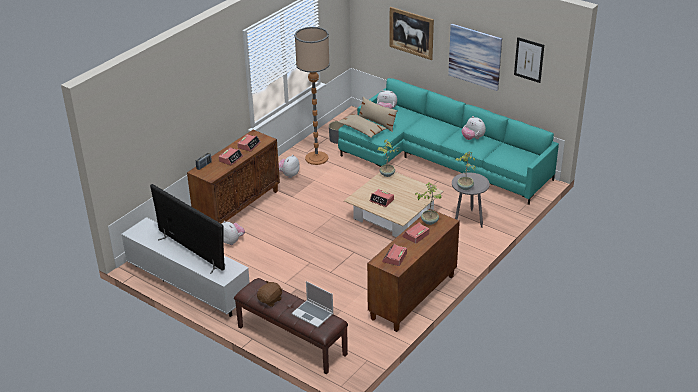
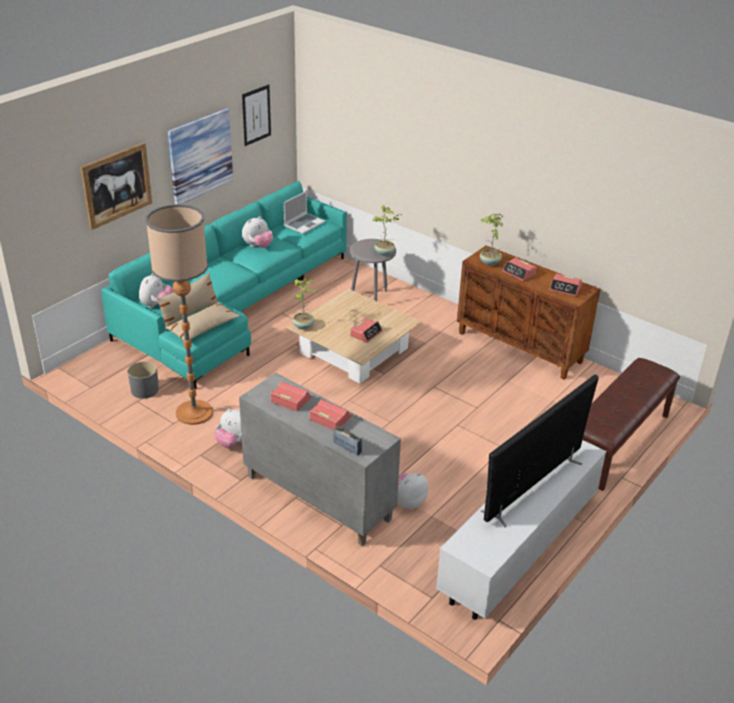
camera: 90 degrees left, 0 degrees up
brown cabinet [187,130,280,224] -> grey cabinet [239,373,401,546]
brown plush toy [257,281,282,307] -> none
laptop [292,281,334,328] -> laptop moved to [284,191,325,234]

